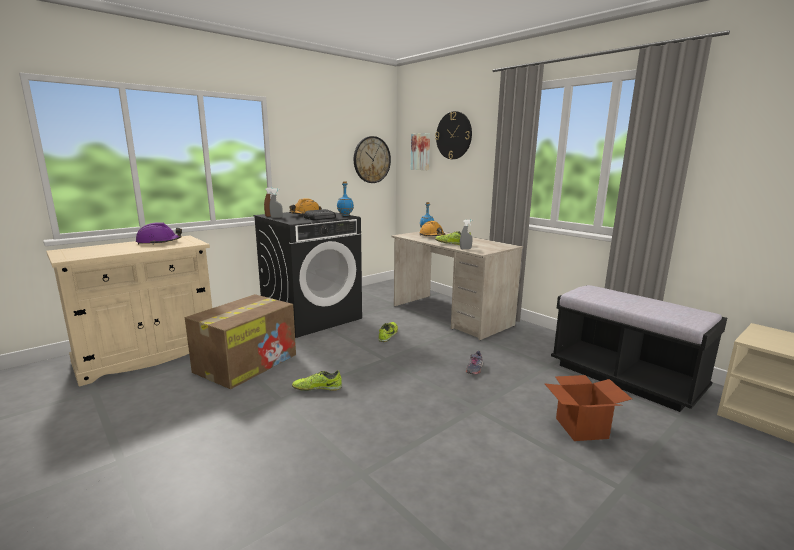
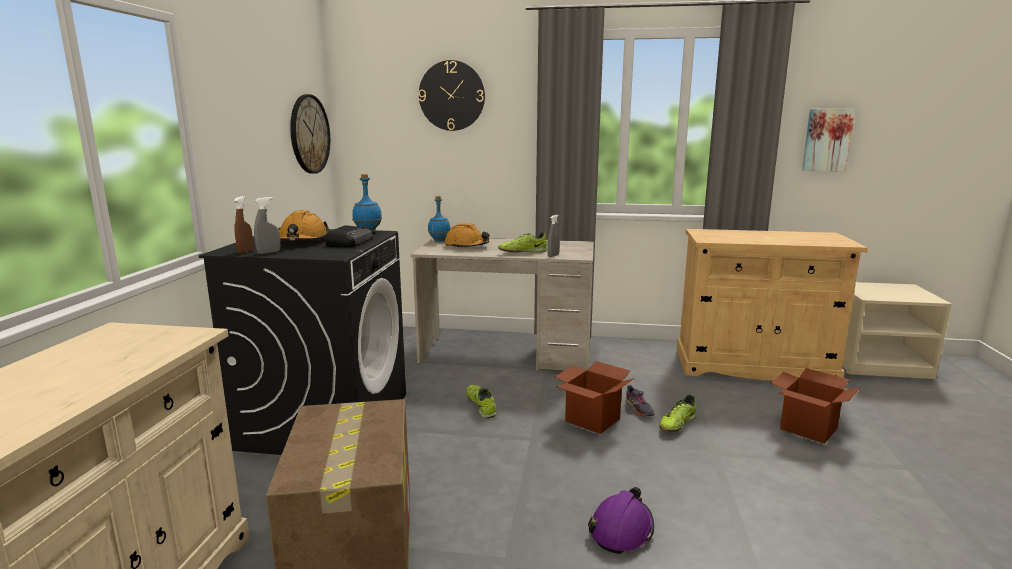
camera: 40 degrees left, 0 degrees up
purple hard hat [136,222,182,245] -> purple hard hat moved to [588,487,654,554]
shoe [292,370,342,391] -> shoe moved to [659,395,696,432]
picture [411,133,430,170] -> picture moved to [802,109,855,171]
black bench [551,285,727,412] -> beige cabinet [677,229,868,380]
none -> cardboard box [555,361,634,434]

